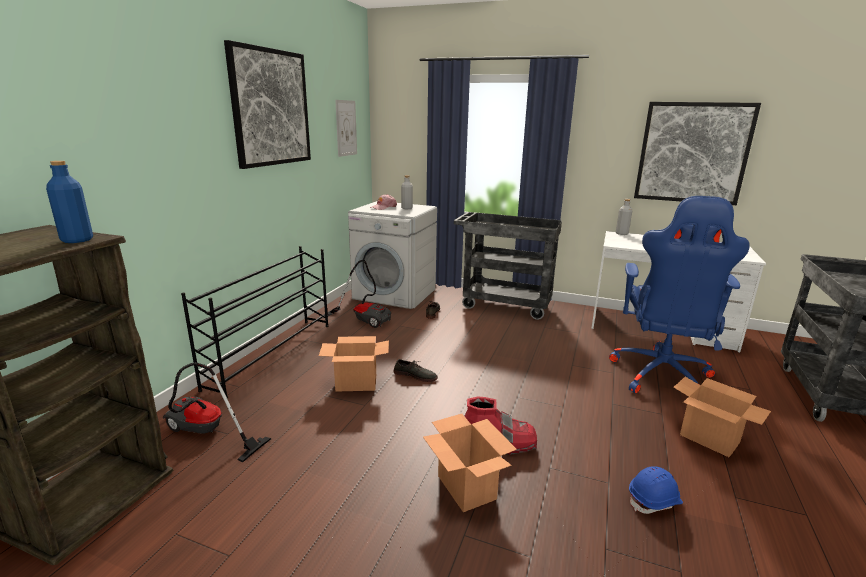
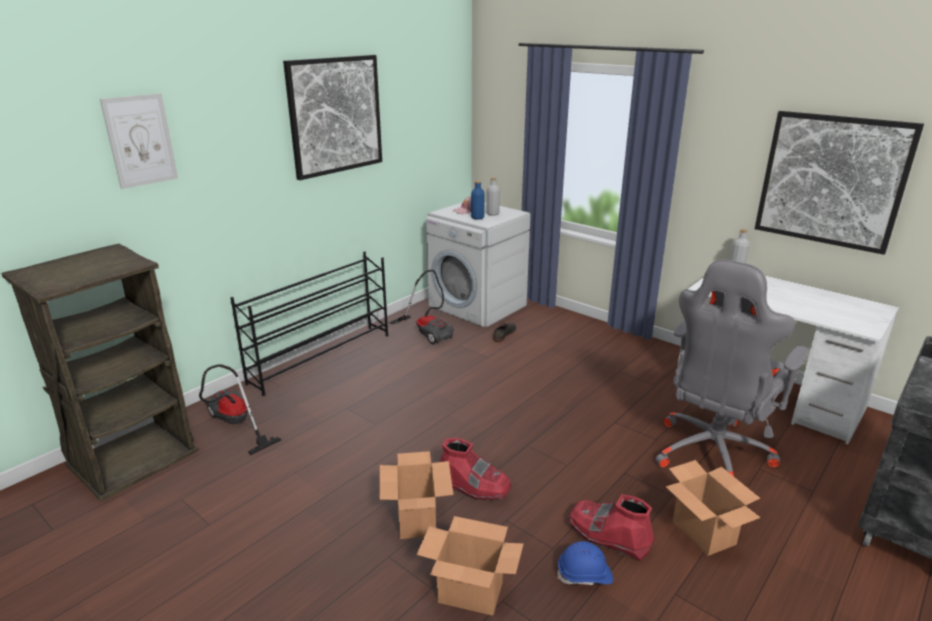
camera: 20 degrees right, 5 degrees up
blue bottle [46,161,93,243] -> blue bottle moved to [471,181,485,220]
cardboard box [319,336,389,392] -> cardboard box moved to [417,516,524,616]
picture [335,100,357,157] -> picture moved to [100,93,178,189]
grey shoe [393,359,438,382] -> none
black cart [454,212,562,320] -> none
blue office chair [609,196,750,393] -> grey office chair [655,260,809,476]
none -> red boot [568,494,654,561]

